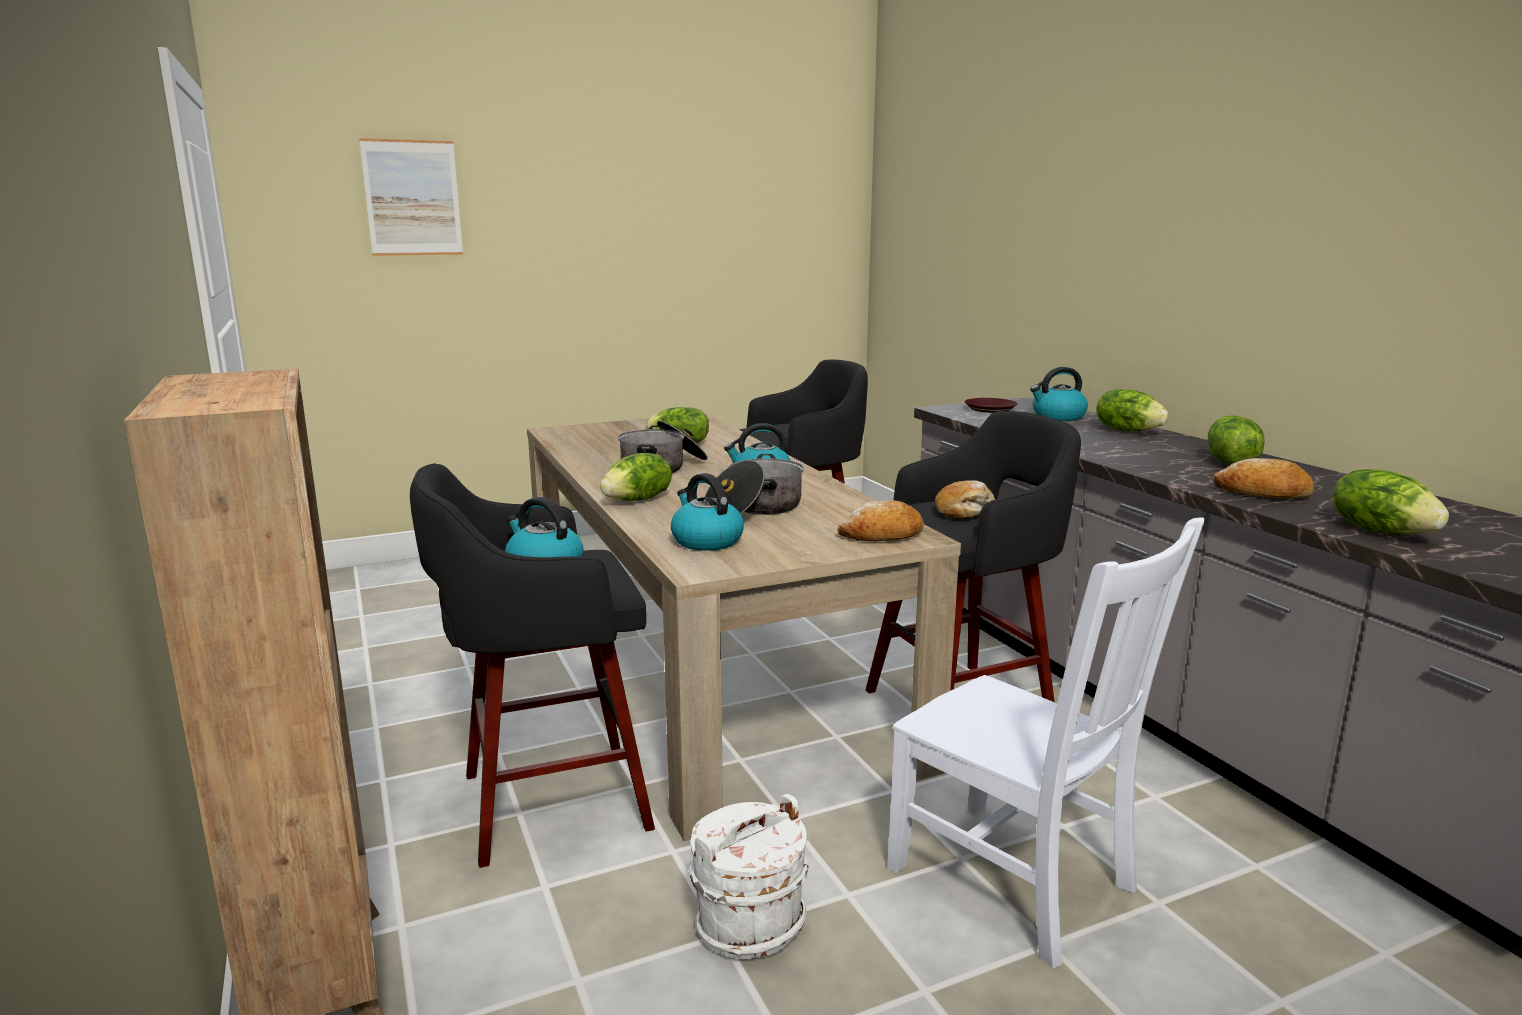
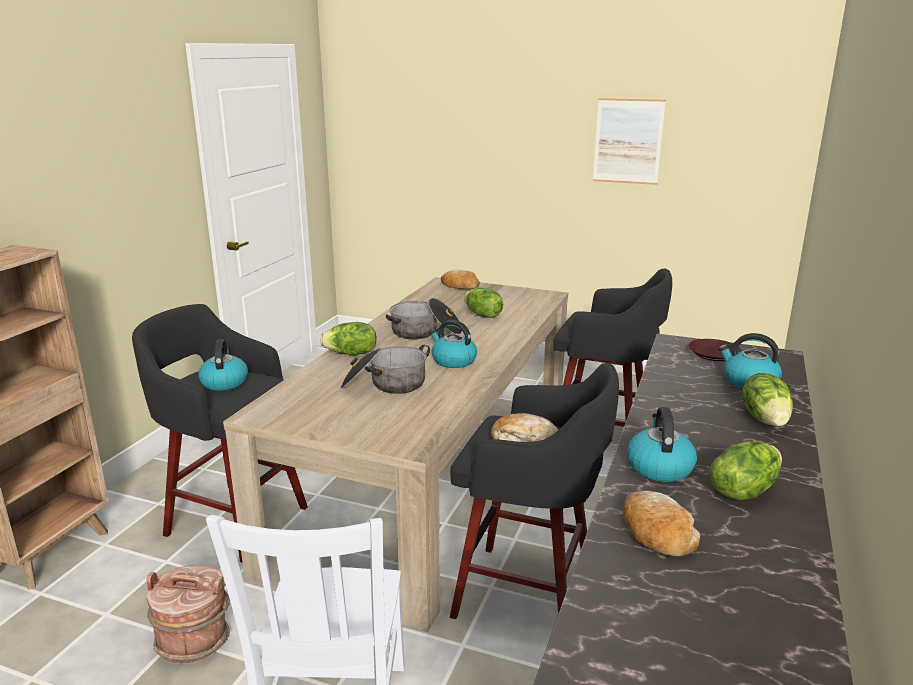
camera: 45 degrees right, 5 degrees up
picture [359,138,463,256] -> picture moved to [593,98,666,185]
kettle [671,473,744,551] -> kettle moved to [627,407,697,482]
white bucket [689,794,809,959] -> brown bucket [146,565,230,664]
bread [837,500,924,541] -> bread moved to [441,270,480,289]
lettuce [1332,469,1449,535] -> none

